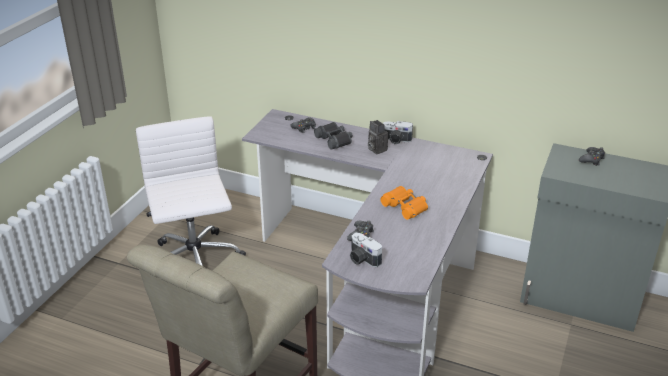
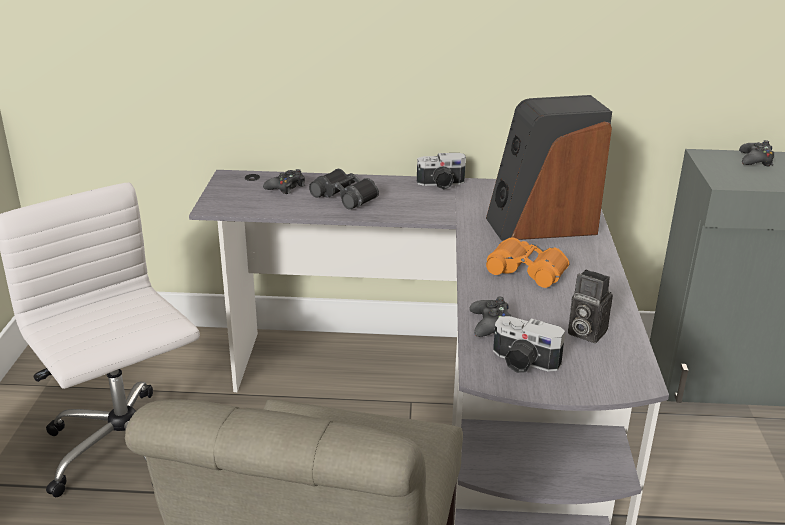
camera: 20 degrees left, 5 degrees down
camera [368,120,388,154] -> camera moved to [568,269,613,343]
none -> speaker [486,95,612,241]

